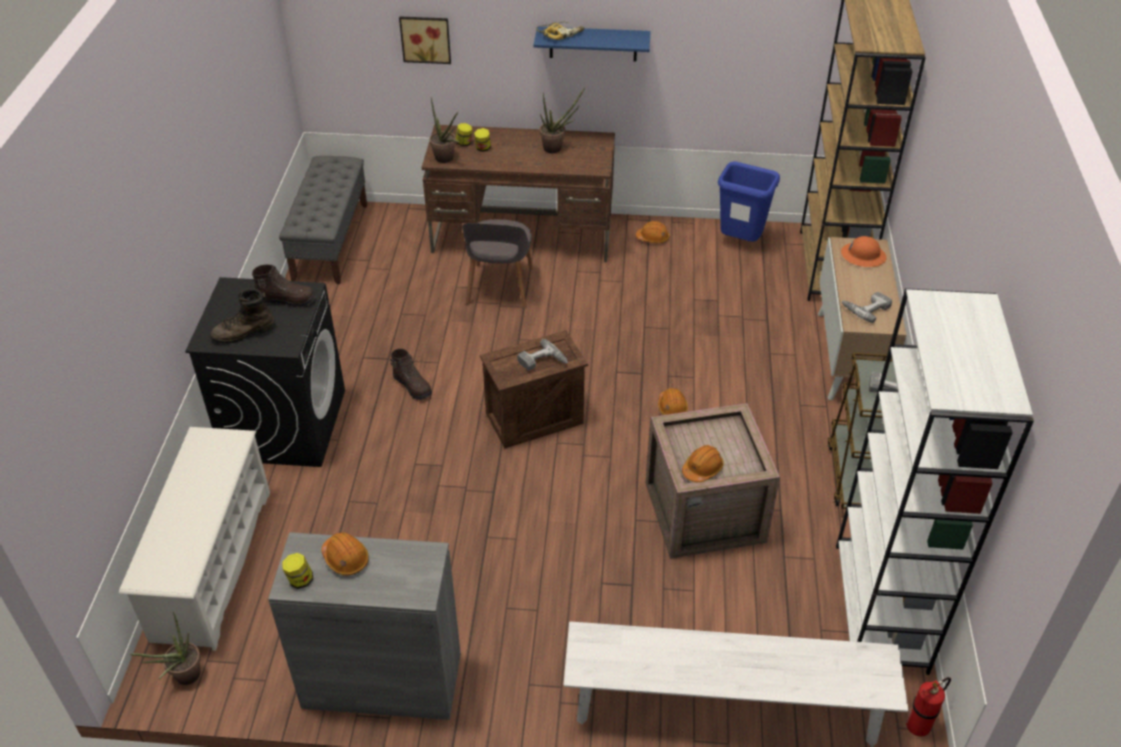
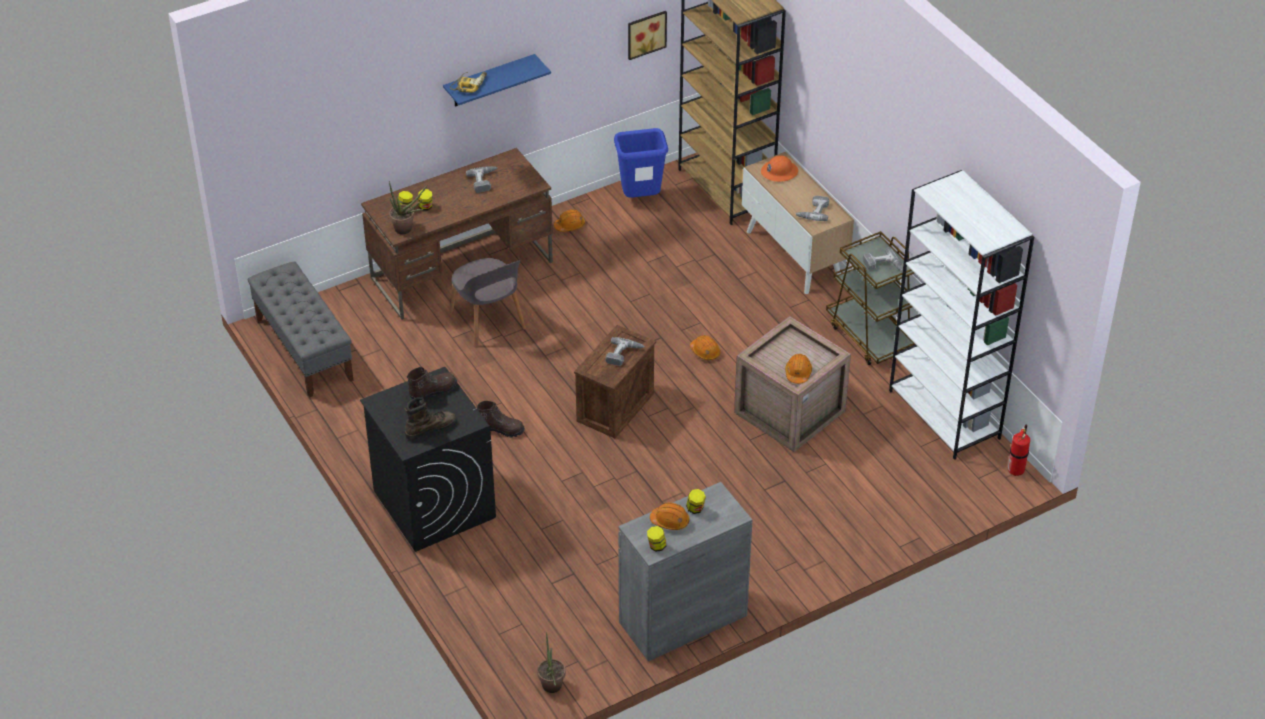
camera: 35 degrees left, 0 degrees up
white shoe rack [119,427,270,651] -> none
brown boot [210,288,275,344] -> brown boot turned 150 degrees counterclockwise [405,397,456,440]
picture [399,16,451,64] -> picture moved to [628,11,667,60]
potted plant [539,87,585,153] -> power drill [466,166,497,193]
white bench [563,621,908,747] -> none
none -> jar [686,489,706,514]

